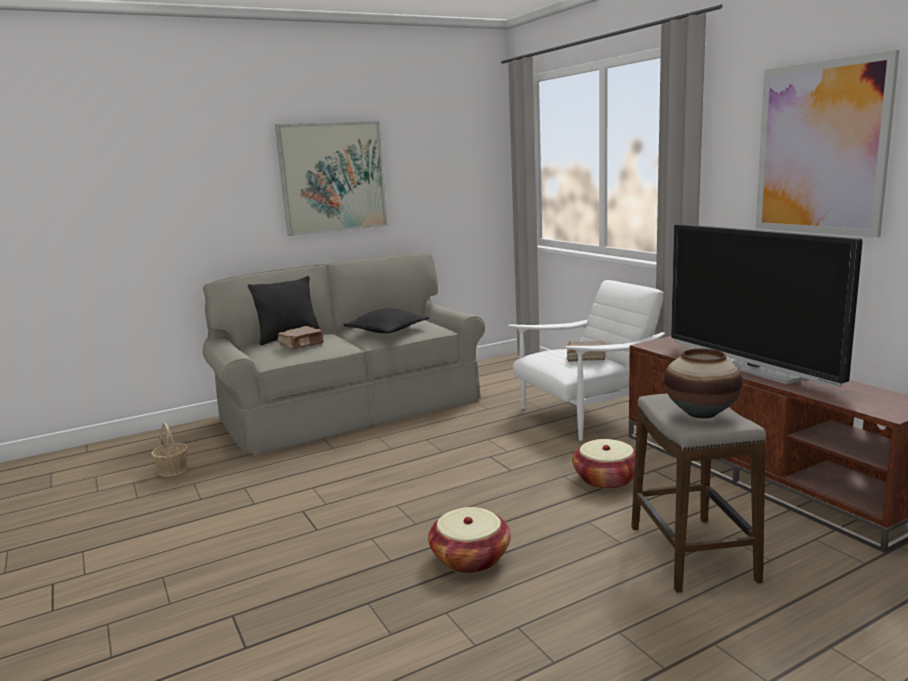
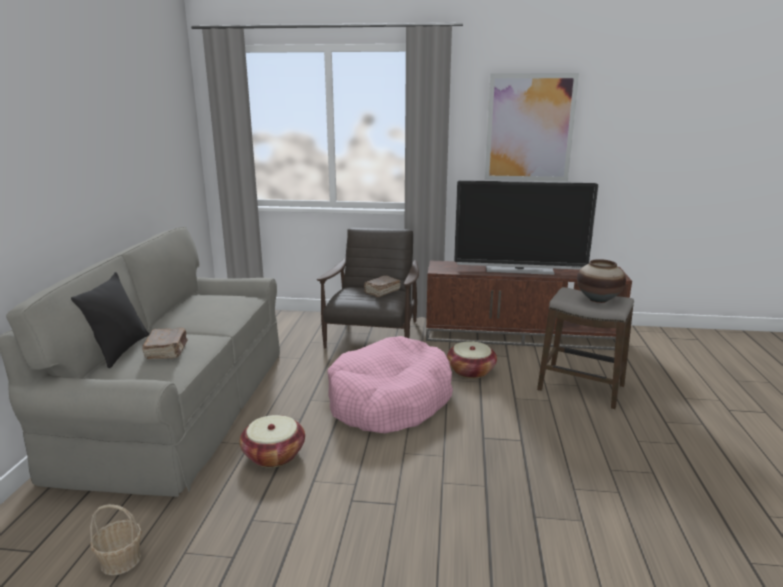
camera: 55 degrees left, 5 degrees up
picture [275,121,388,236] -> none
black pillow [343,308,429,333] -> none
basket [428,507,511,573] -> basket moved to [240,415,305,468]
white armchair [508,280,665,441] -> brown armchair [317,228,419,349]
none -> pink dog bed [327,336,453,433]

